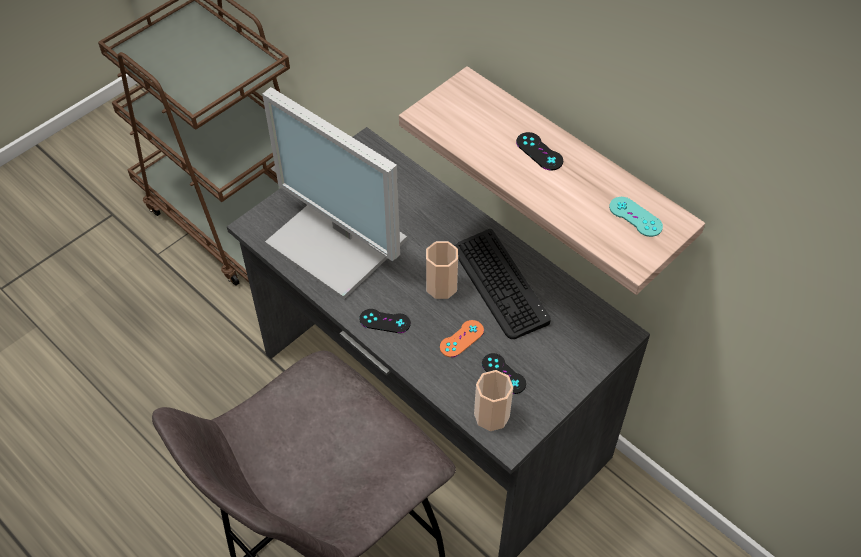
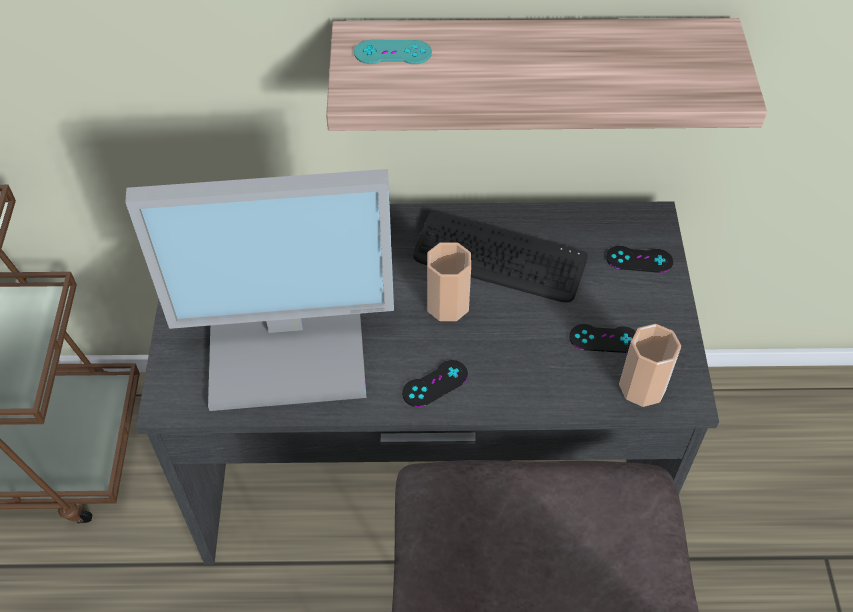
camera: 45 degrees left, 0 degrees up
orange game controller [440,320,484,357] -> none
black game controller [516,132,563,170] -> black game controller moved to [606,246,673,273]
turquoise game controller [609,197,663,237] -> turquoise game controller moved to [354,40,432,64]

